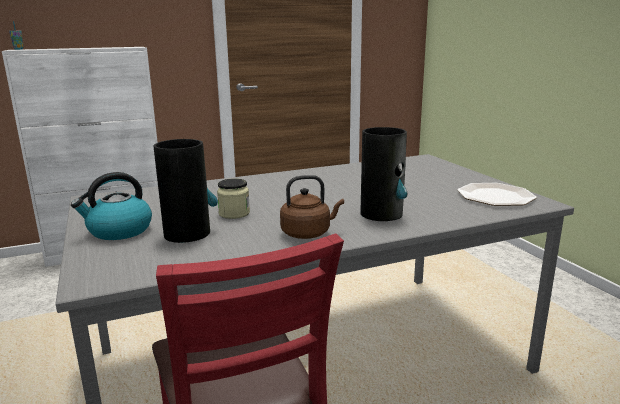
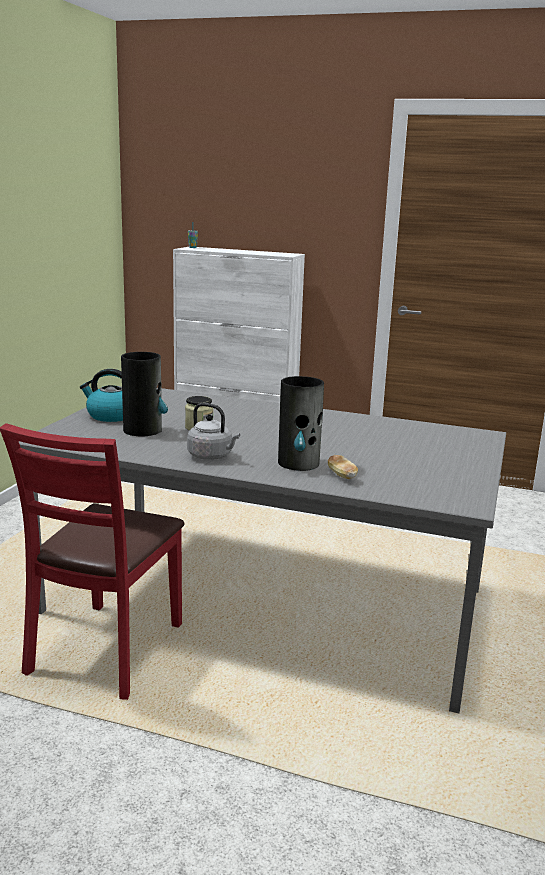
camera: 40 degrees right, 0 degrees up
brown kettle [280,175,344,239] -> grey kettle [187,403,240,460]
plate [457,183,537,206] -> none
none -> bread [328,455,358,479]

